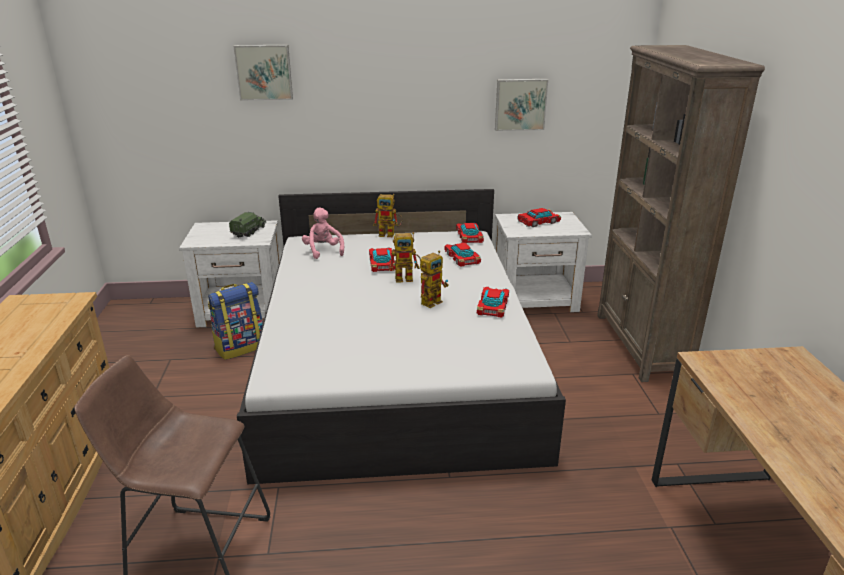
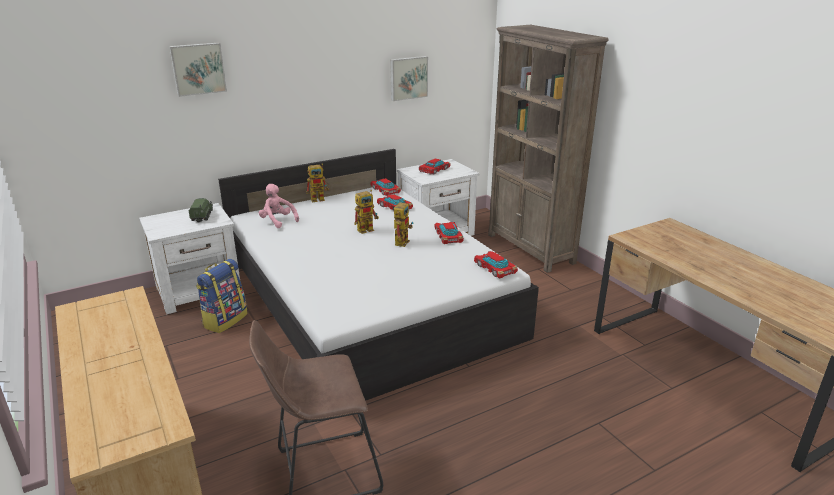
camera: 25 degrees left, 0 degrees up
toy car [369,247,395,272] -> toy car moved to [474,251,518,279]

